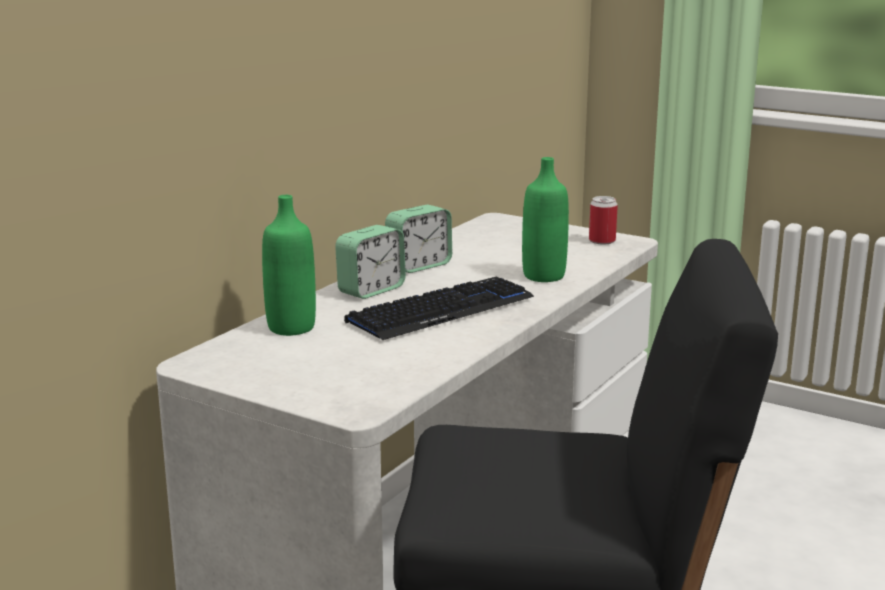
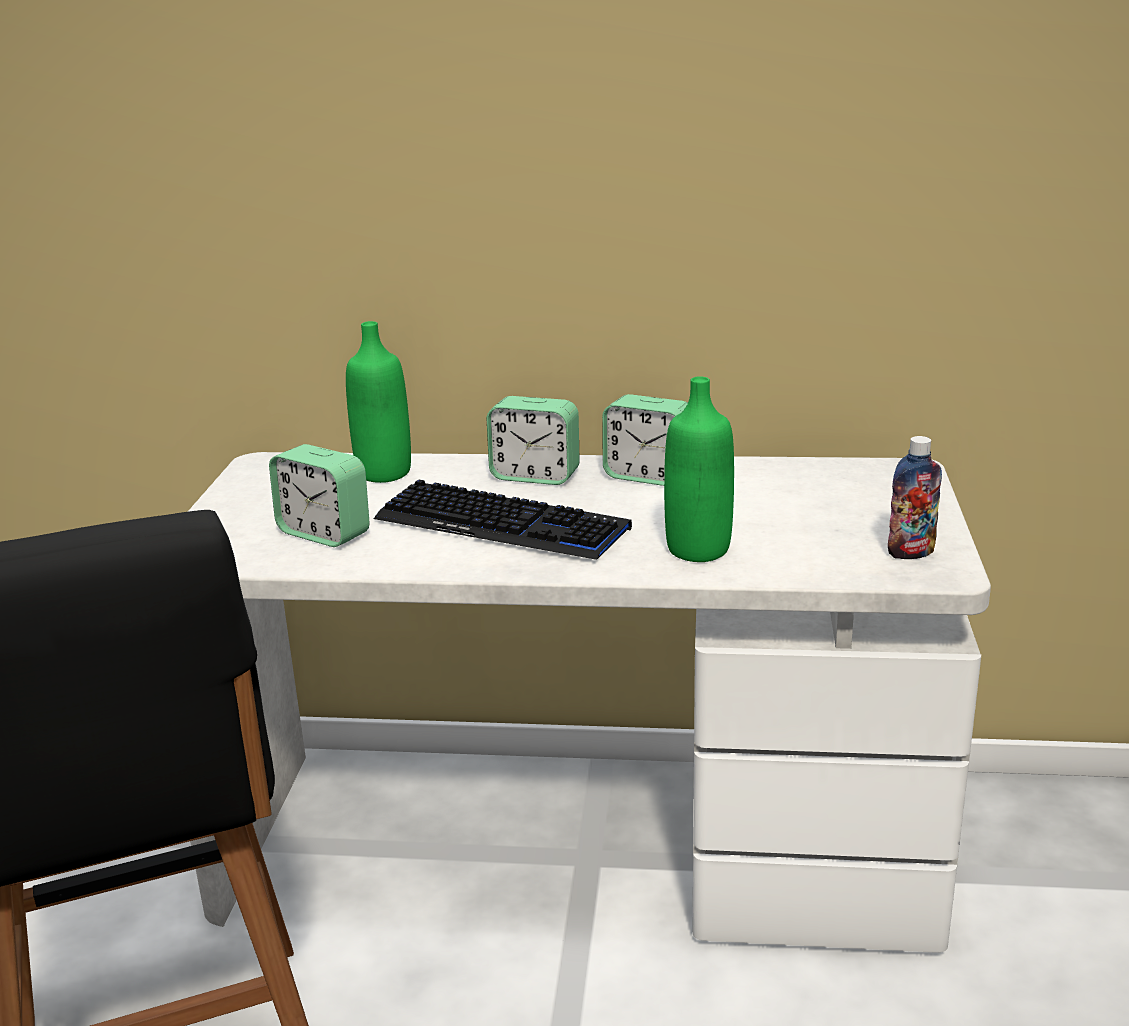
camera: 65 degrees right, 5 degrees up
can [589,196,618,245] -> bottle [888,436,942,559]
none -> alarm clock [269,444,370,547]

